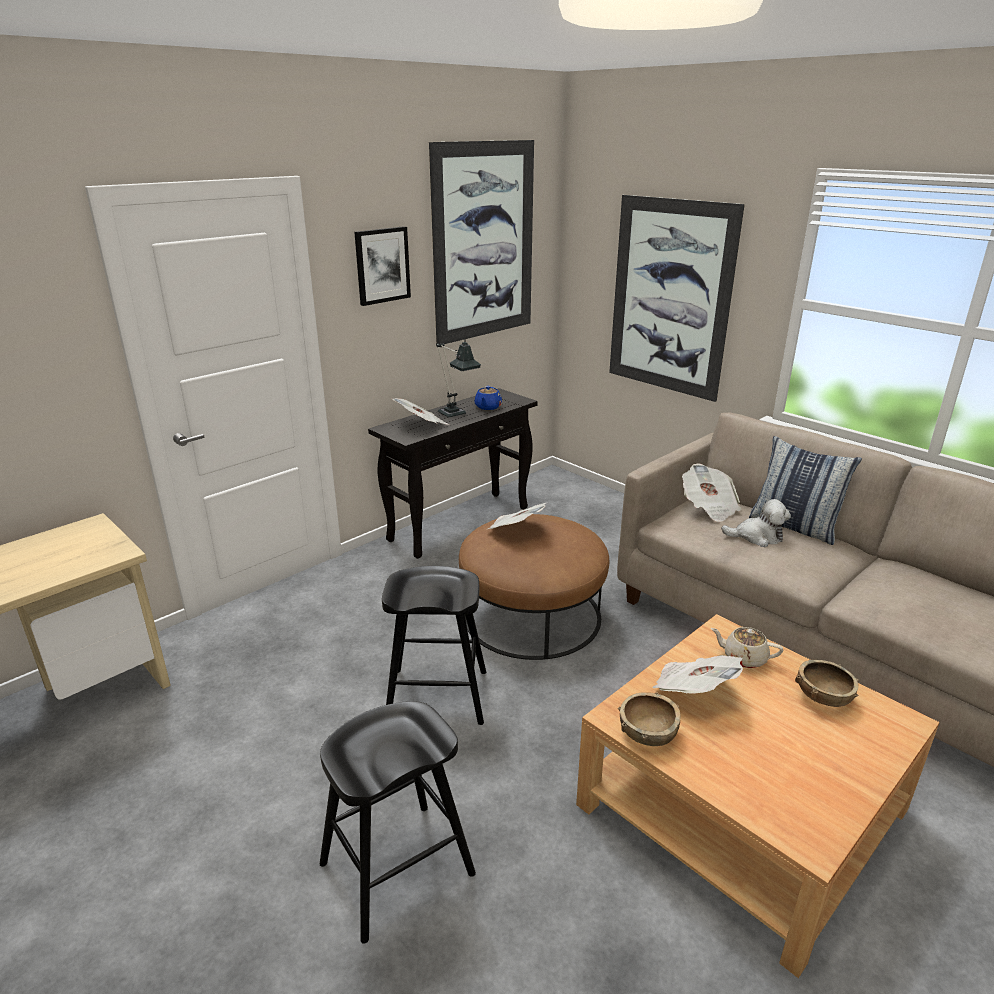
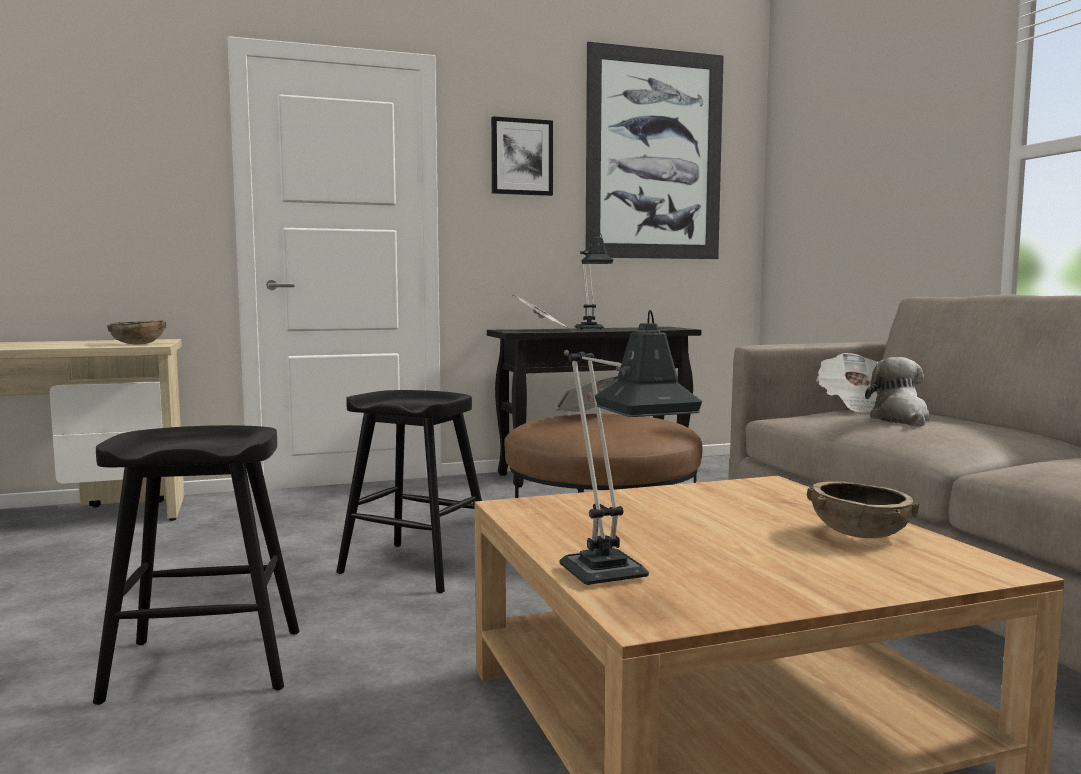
camera: 25 degrees right, 20 degrees down
blue teapot [474,386,502,410] -> none
picture [609,195,745,402] -> none
brown bowl [618,692,680,746] -> brown bowl moved to [107,320,167,344]
newspaper [653,655,743,694] -> none
beige teapot [711,627,783,668] -> none
plush toy [721,499,791,547] -> plush toy turned 120 degrees counterclockwise [865,357,930,427]
pillow [749,436,862,545] -> none
none -> table lamp [560,310,703,585]

